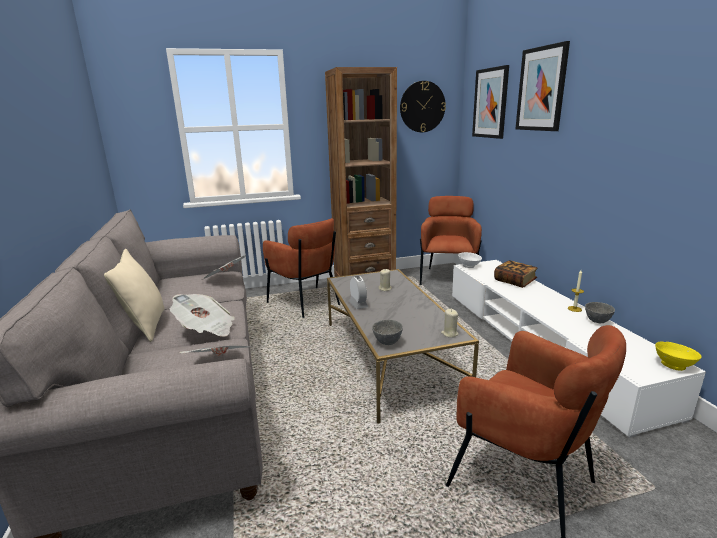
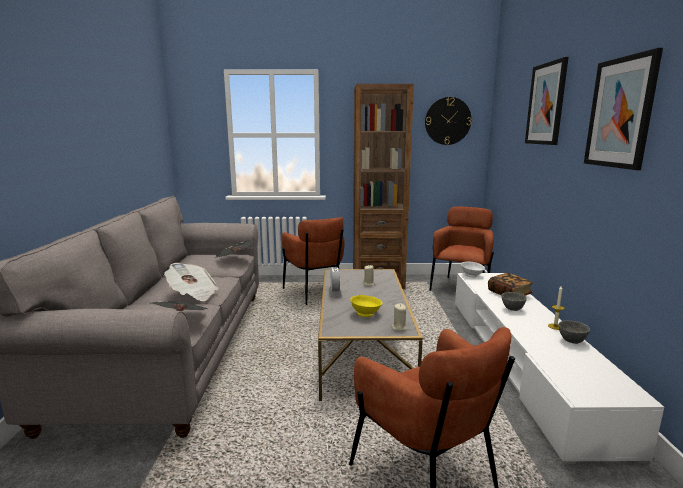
camera: 15 degrees right, 5 degrees down
beige pillow [104,249,164,342] -> none
grey bowl [372,320,403,345] -> grey bowl moved to [501,292,527,311]
picture [472,65,509,139] -> picture moved to [584,48,663,170]
yellow bowl [655,342,702,371] -> yellow bowl moved to [350,295,382,317]

